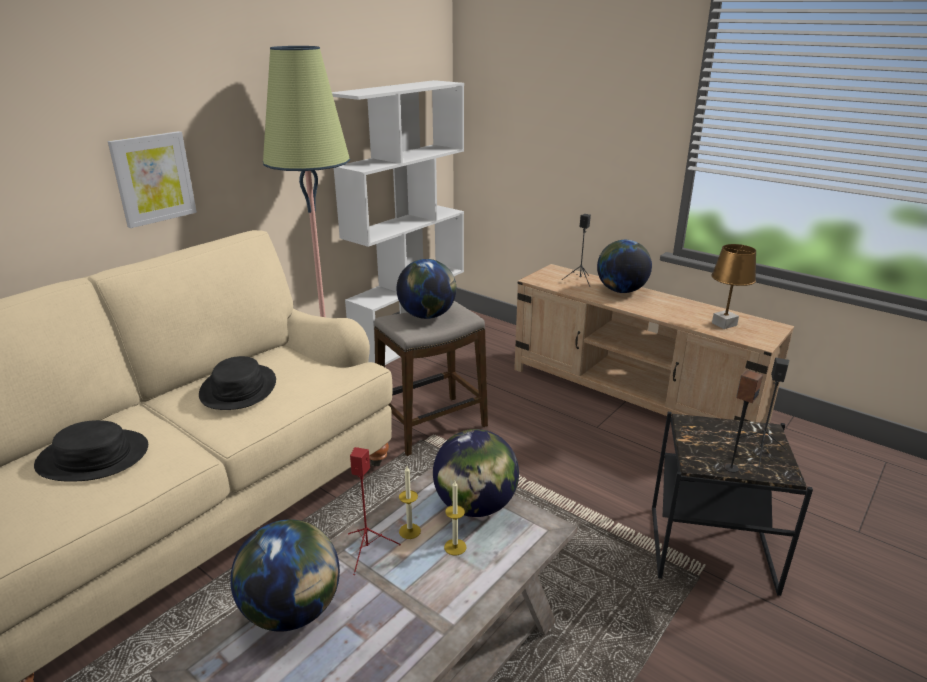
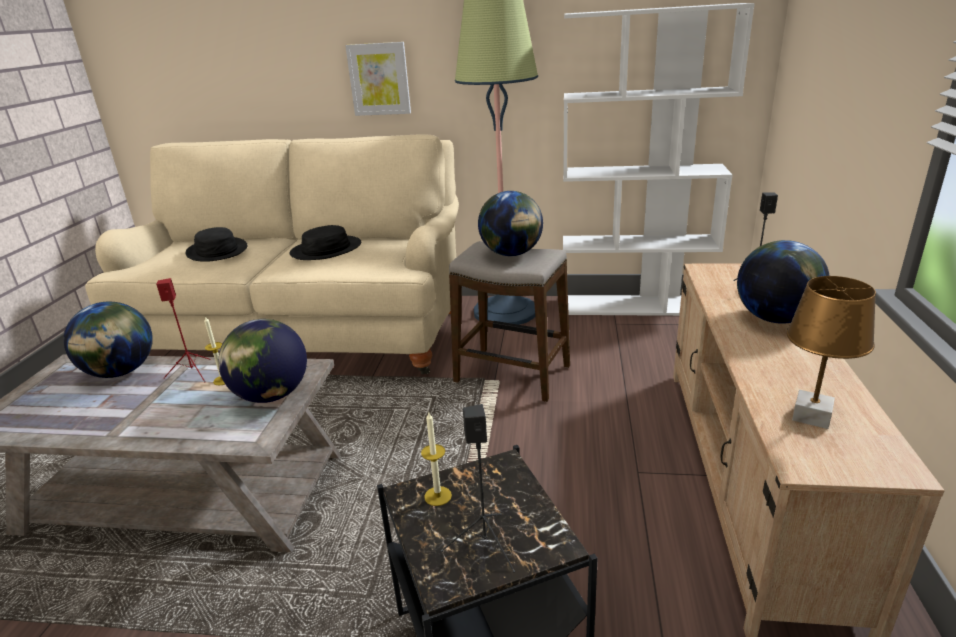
camera: 60 degrees right, 0 degrees up
candle [444,481,466,555] -> candle moved to [421,412,452,506]
speaker [724,370,763,473] -> none

